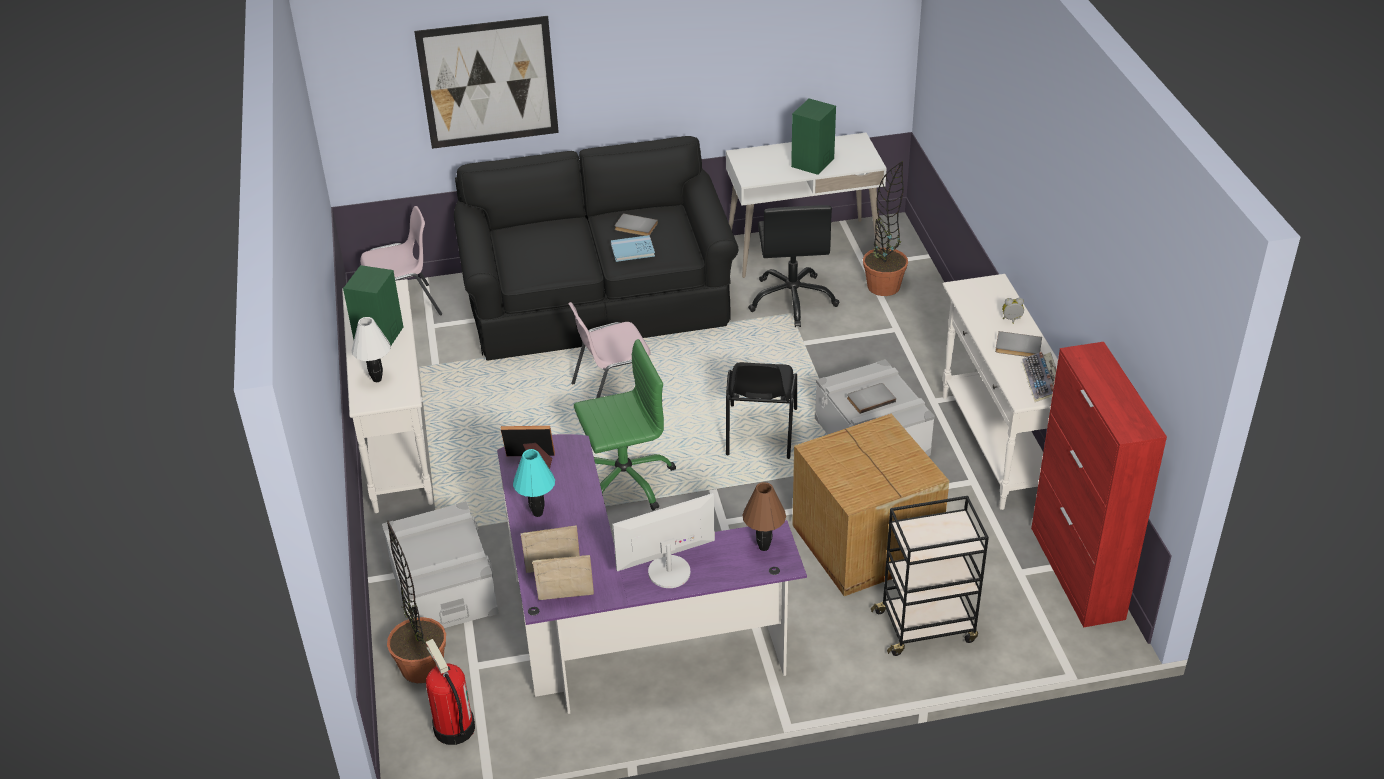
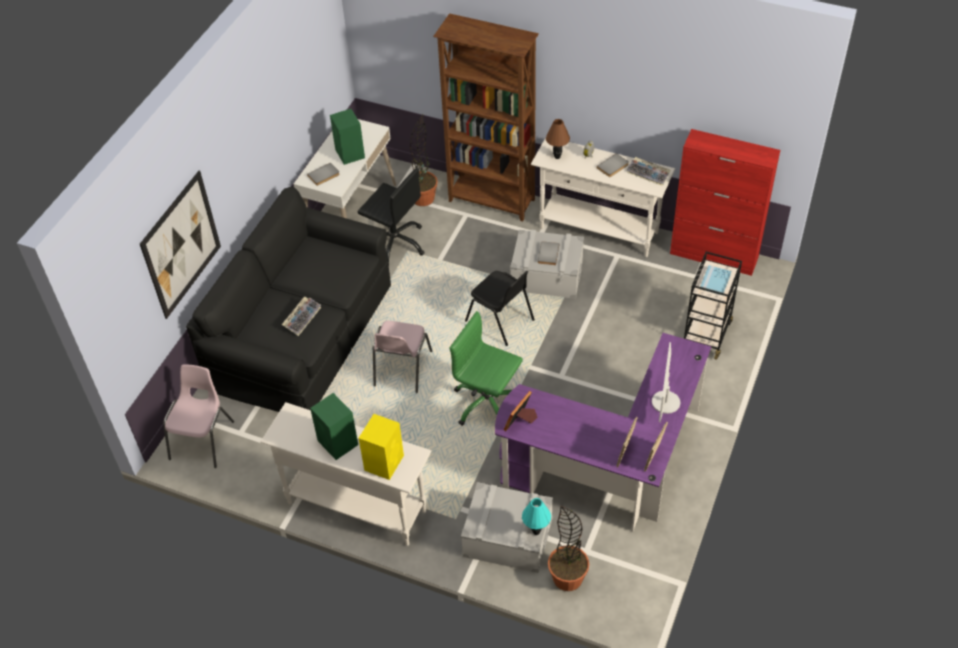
camera: 55 degrees left, 10 degrees up
white table lamp [352,317,391,382] -> yellow speaker [359,414,404,480]
fire extinguisher [426,639,475,745] -> none
turquoise table lamp [513,449,555,517] -> turquoise table lamp moved to [522,498,551,535]
green office chair [574,339,676,511] -> green office chair turned 75 degrees counterclockwise [450,311,523,426]
blue book [611,235,655,262] -> blue book moved to [700,265,731,295]
grey book [615,213,658,236] -> grey book moved to [307,163,340,186]
brown table lamp [742,482,786,551] -> brown table lamp moved to [546,119,570,159]
cardboard box [792,414,949,596] -> none
none -> keyboard [282,296,321,336]
none -> brown bookcase [433,13,539,222]

